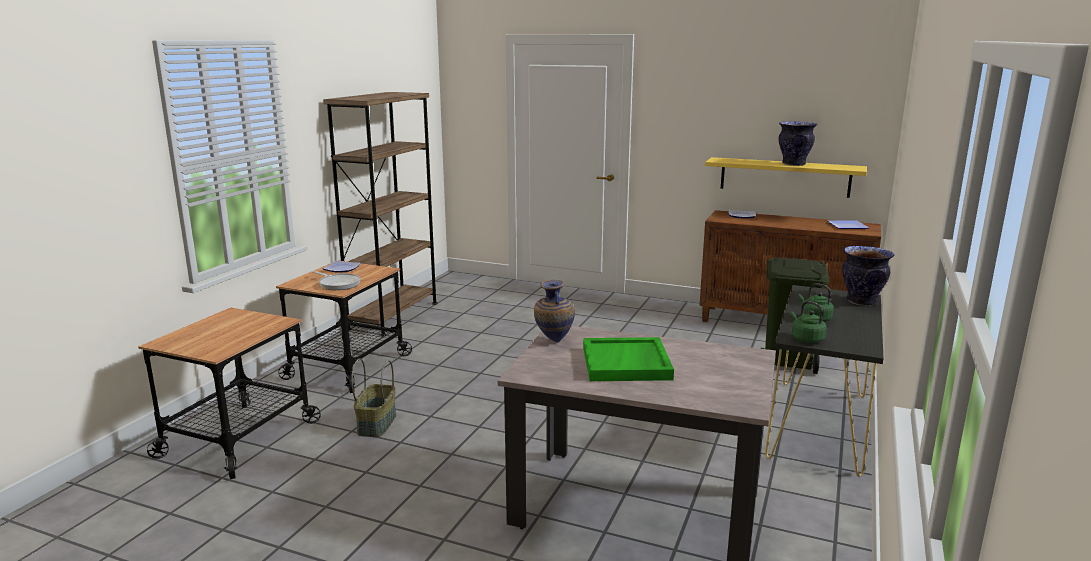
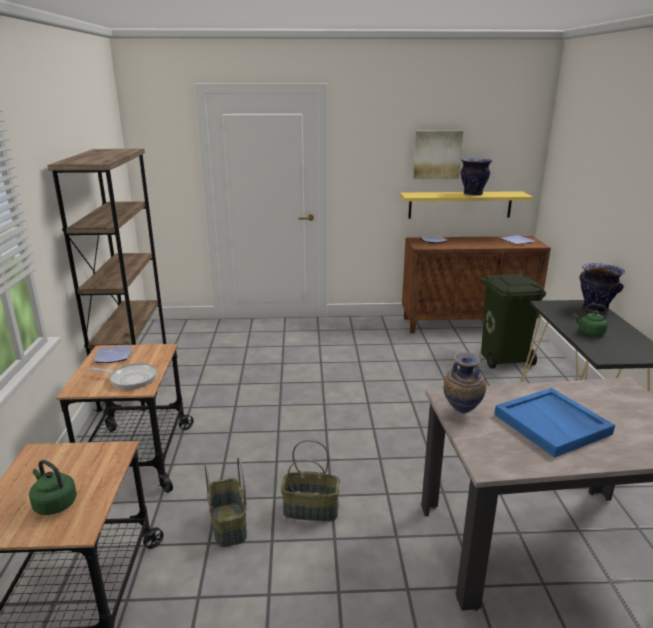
camera: 25 degrees left, 5 degrees up
green tray [583,337,674,381] -> blue tray [494,388,615,458]
green kettle [791,301,826,343] -> green kettle moved to [29,460,77,515]
none -> basket [281,440,340,521]
none -> picture [413,131,463,179]

